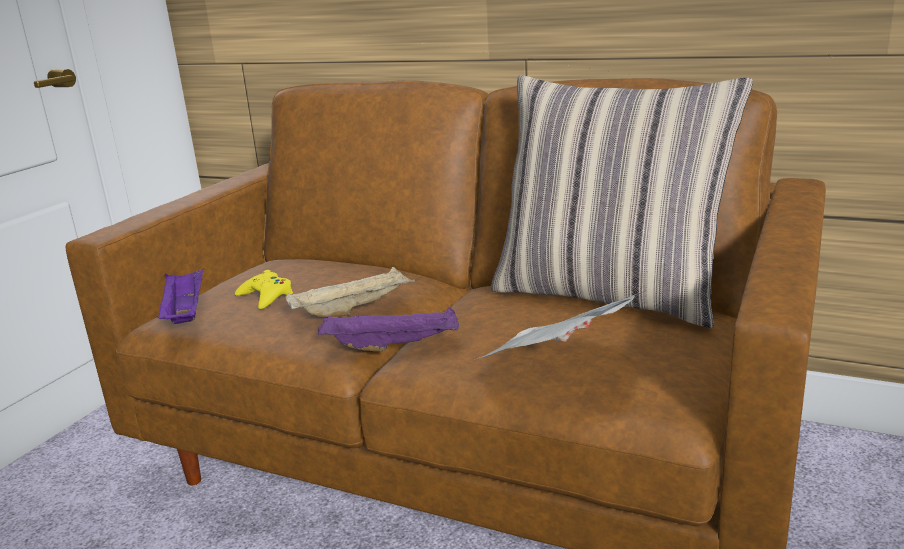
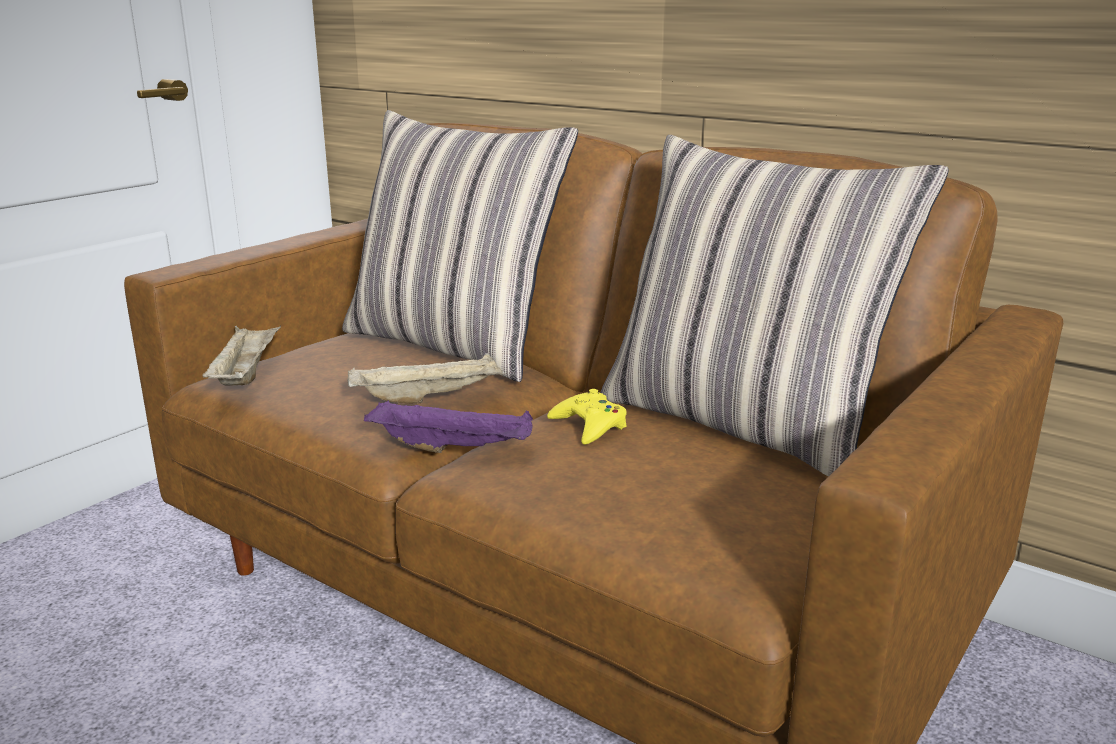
camera: 10 degrees right, 0 degrees up
purple tray [157,268,204,324] -> beige tray [202,325,281,386]
yellow game controller [235,270,293,309] -> yellow game controller moved to [547,389,627,445]
newspaper [474,292,643,360] -> none
none -> pillow [342,110,578,382]

